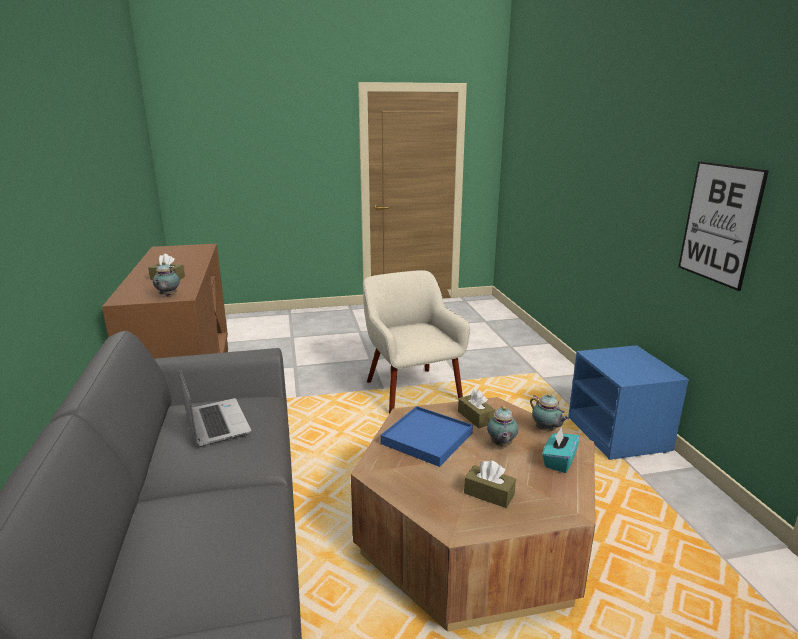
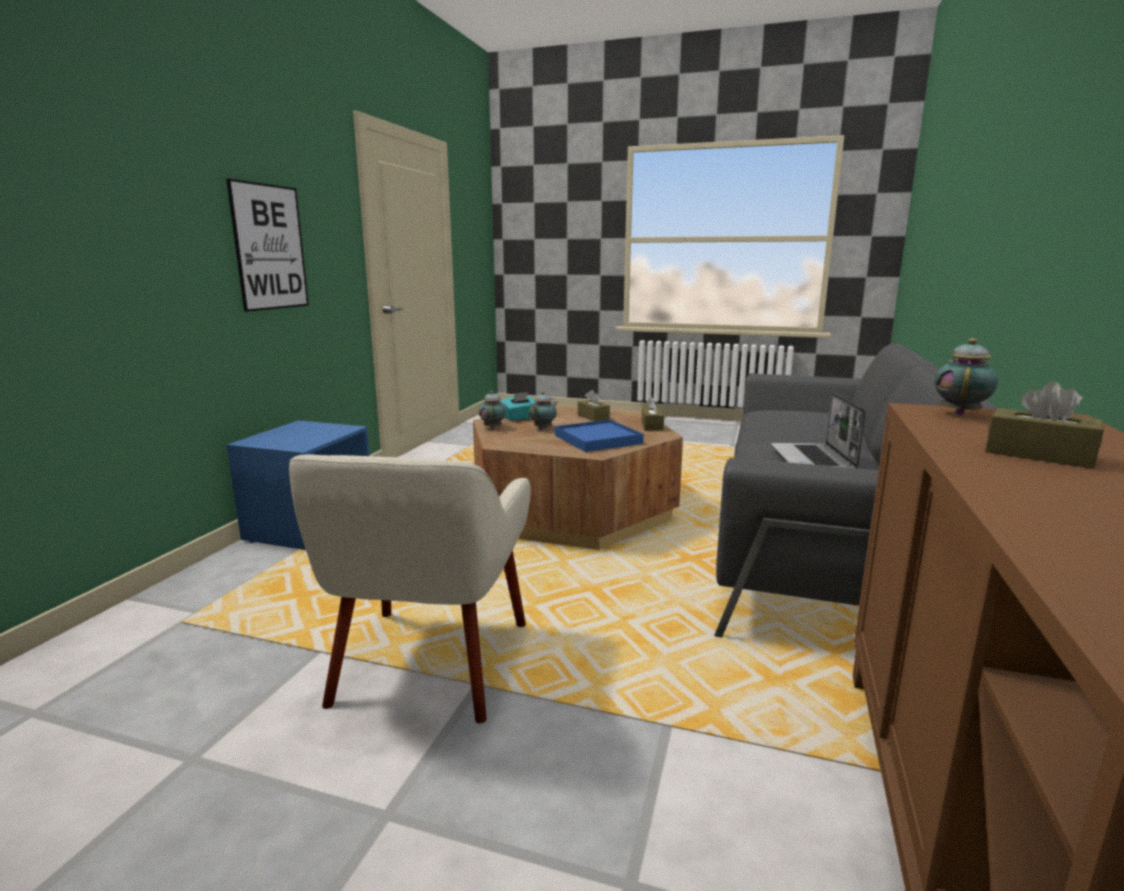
camera: 150 degrees left, 5 degrees down
brown tissue box [458,389,495,428] -> brown tissue box moved to [642,397,664,431]

